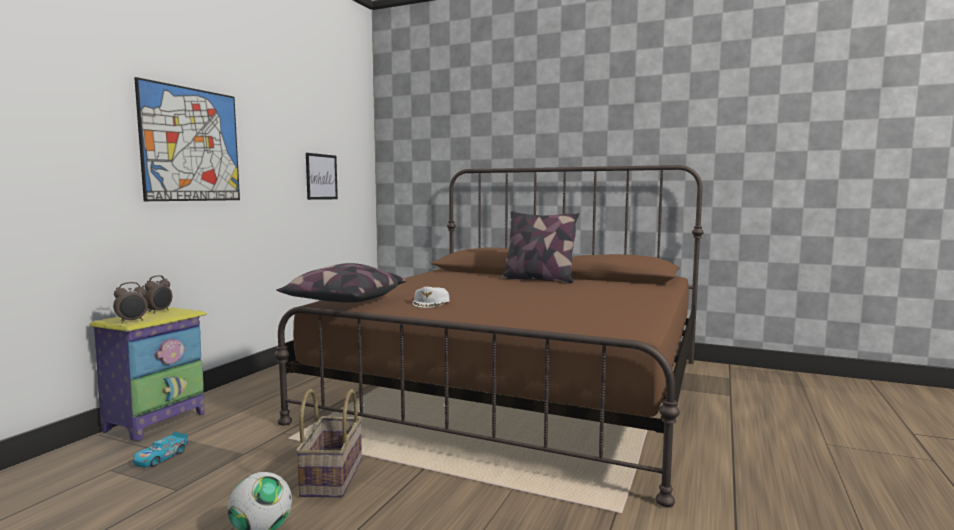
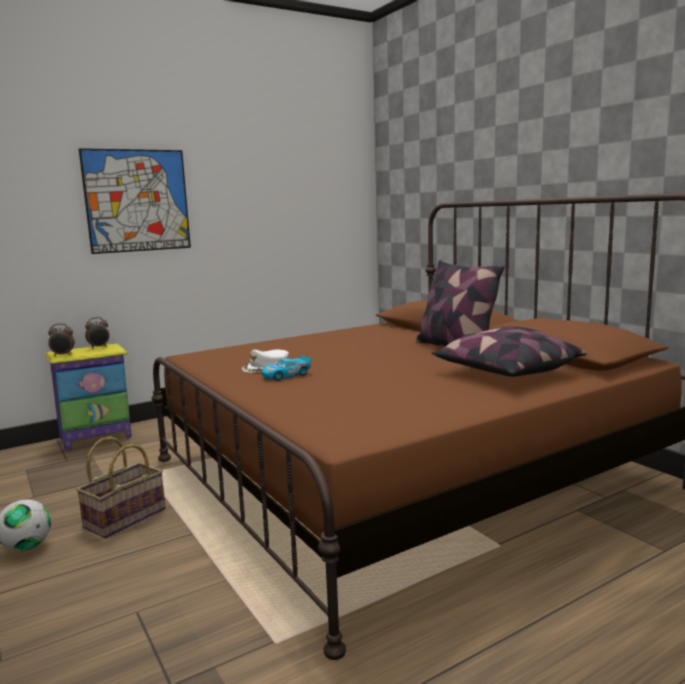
camera: 35 degrees right, 5 degrees up
toy car [133,431,188,467] -> toy car moved to [262,355,311,381]
pillow [276,263,406,303] -> pillow moved to [431,327,587,377]
picture [306,153,338,200] -> none

